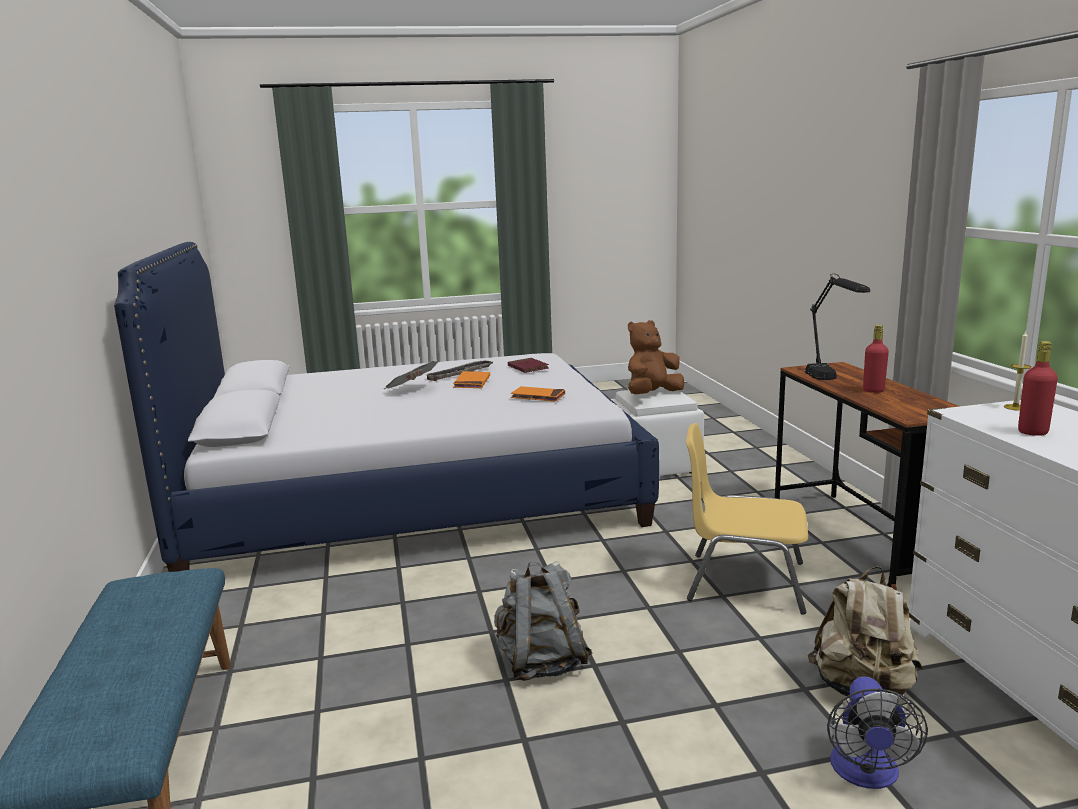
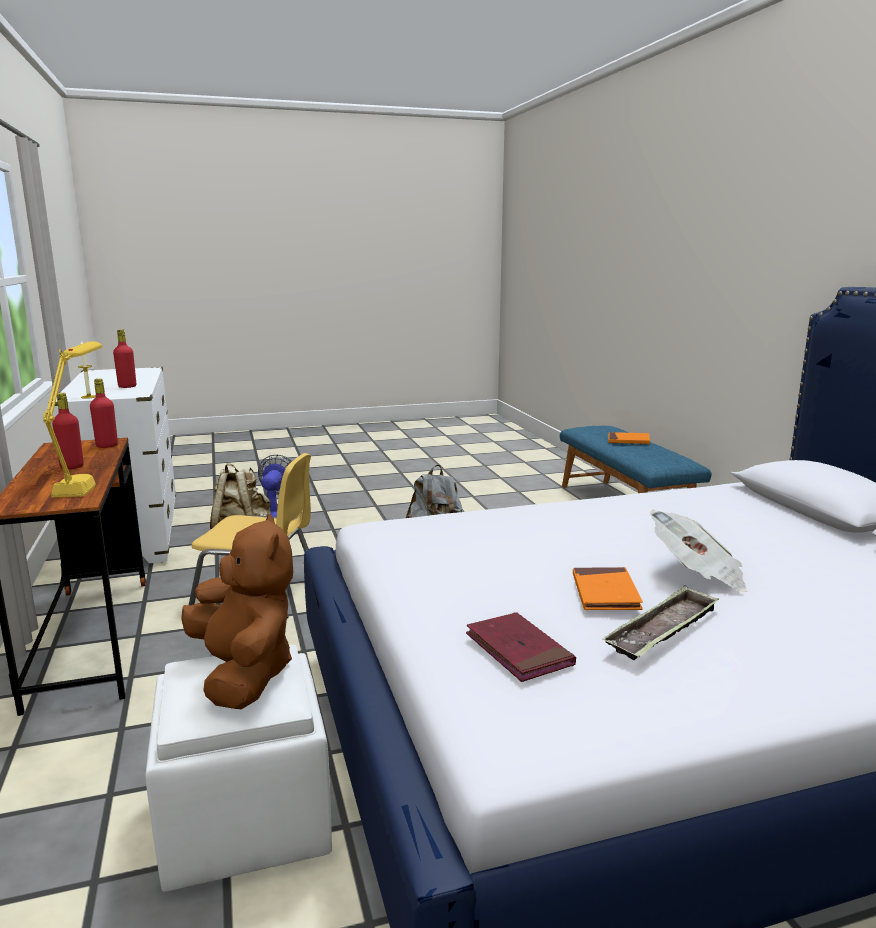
camera: 175 degrees right, 0 degrees up
orange book [511,386,565,402] -> orange book moved to [608,432,650,444]
brown plush toy [628,320,685,394] -> brown plush toy turned 75 degrees counterclockwise [181,513,293,709]
black table lamp [805,274,870,380] -> yellow table lamp [43,341,102,498]
none -> red bottle [90,379,118,448]

